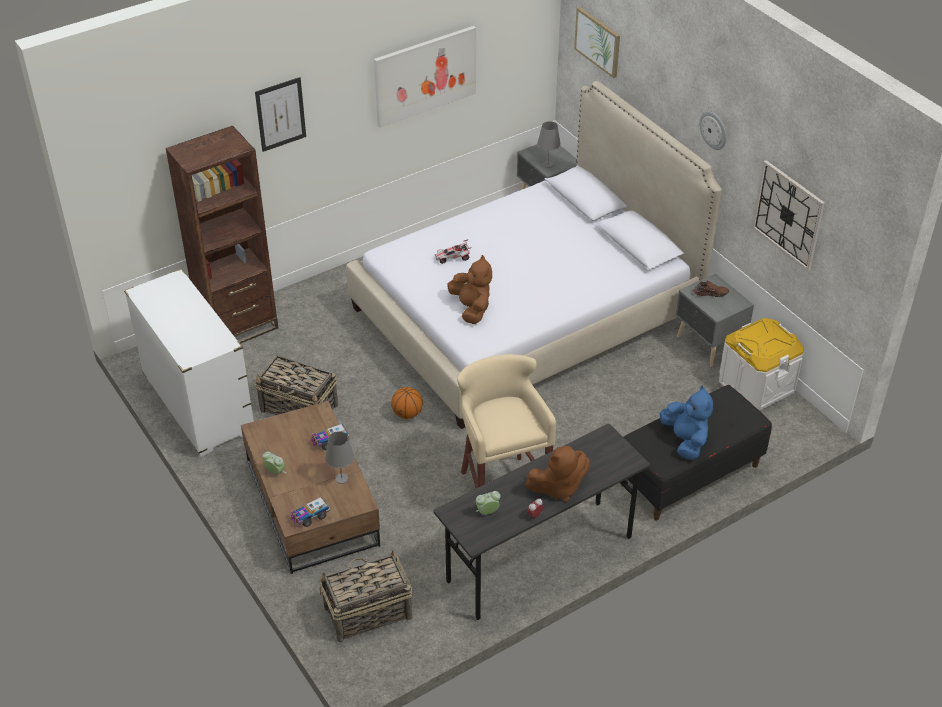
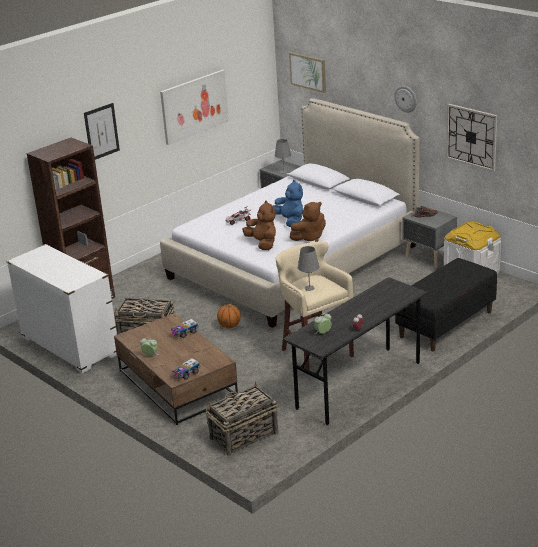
camera: 10 degrees left, 15 degrees down
grey table lamp [325,431,355,484] -> grey table lamp moved to [298,246,319,291]
brown plush toy [525,446,590,502] -> brown plush toy moved to [290,202,326,242]
blue plush toy [660,386,713,460] -> blue plush toy moved to [273,180,303,227]

